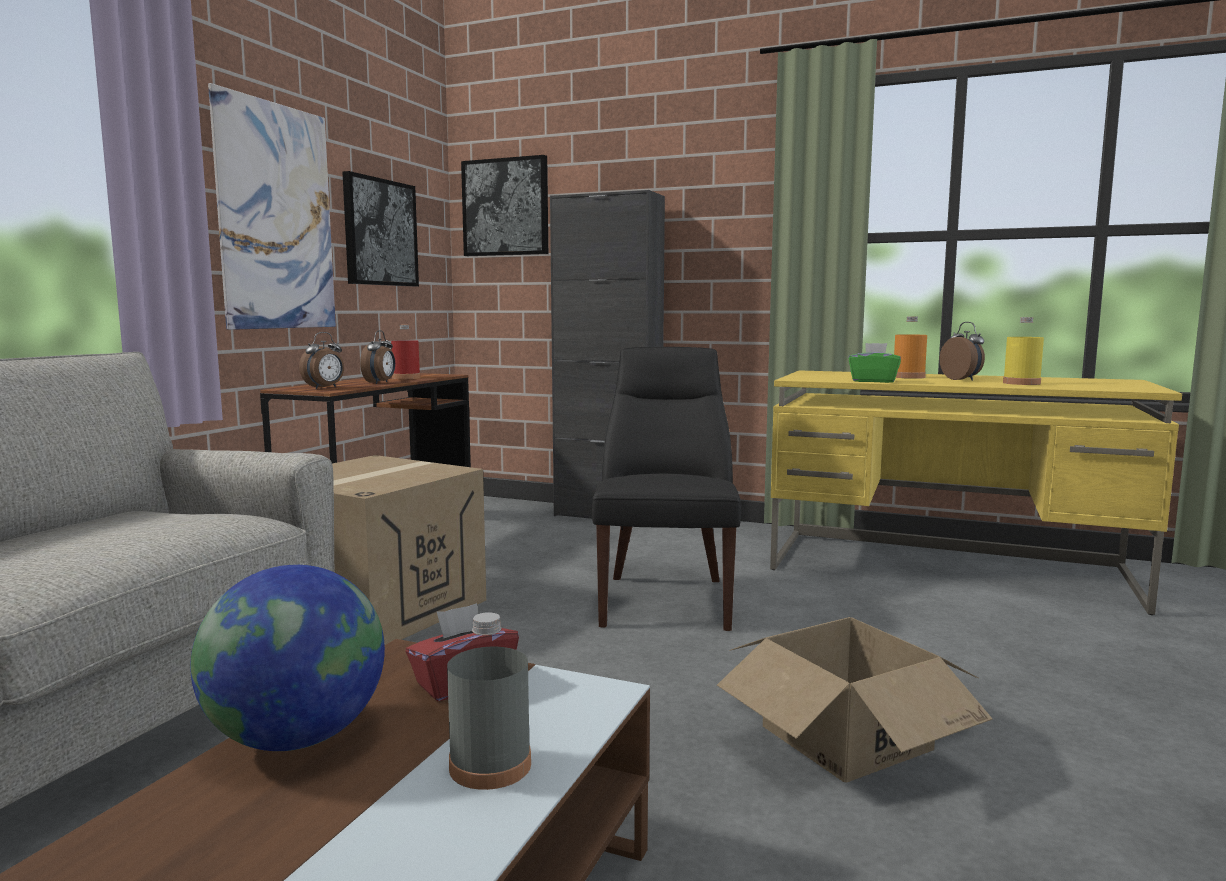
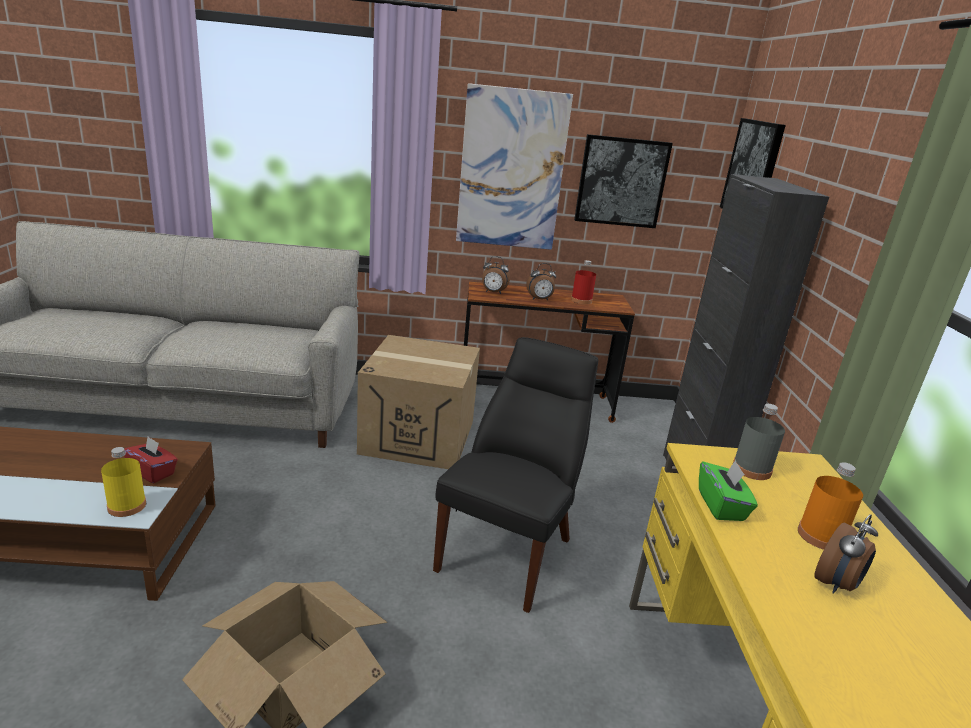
camera: 65 degrees right, 15 degrees up
globe [190,565,385,751] -> none
grey bottle [447,612,531,790] -> grey bottle moved to [733,404,785,480]
black chair [592,347,741,631] -> black chair turned 45 degrees counterclockwise [433,337,598,613]
yellow bottle [1003,317,1044,385] -> yellow bottle moved to [101,447,146,517]

